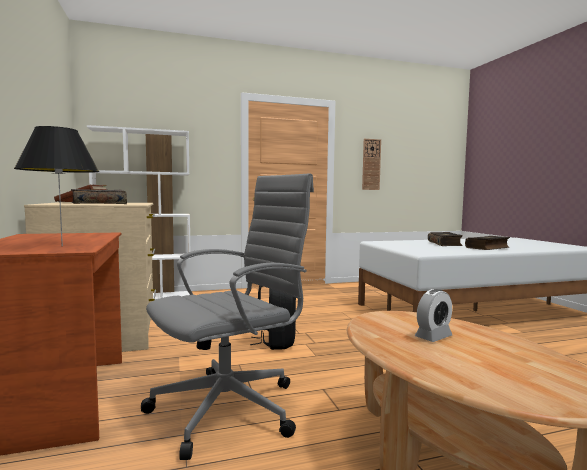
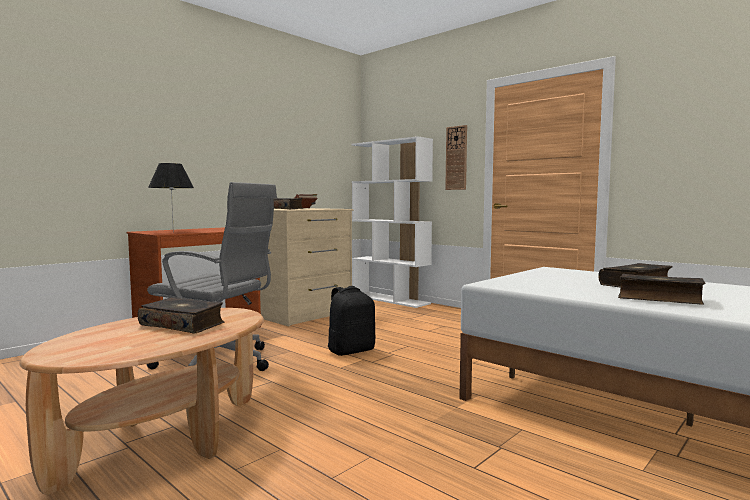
camera: 60 degrees right, 0 degrees up
wall clock [362,139,381,190] -> wall clock moved to [445,125,467,190]
alarm clock [415,289,452,342] -> book [138,297,224,334]

